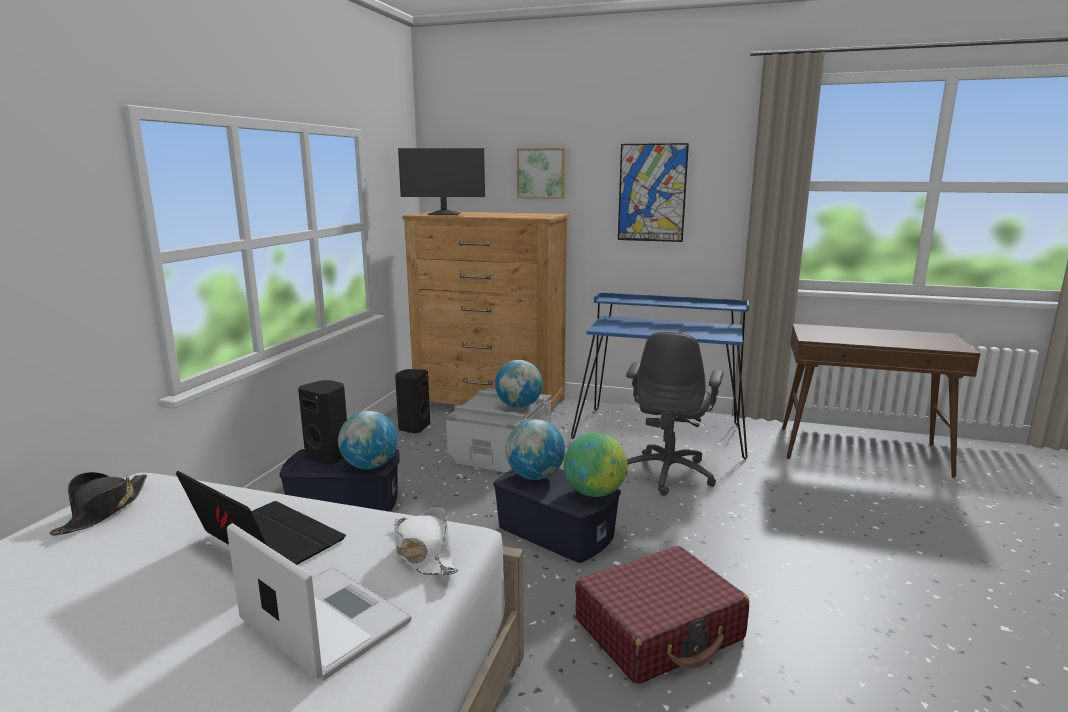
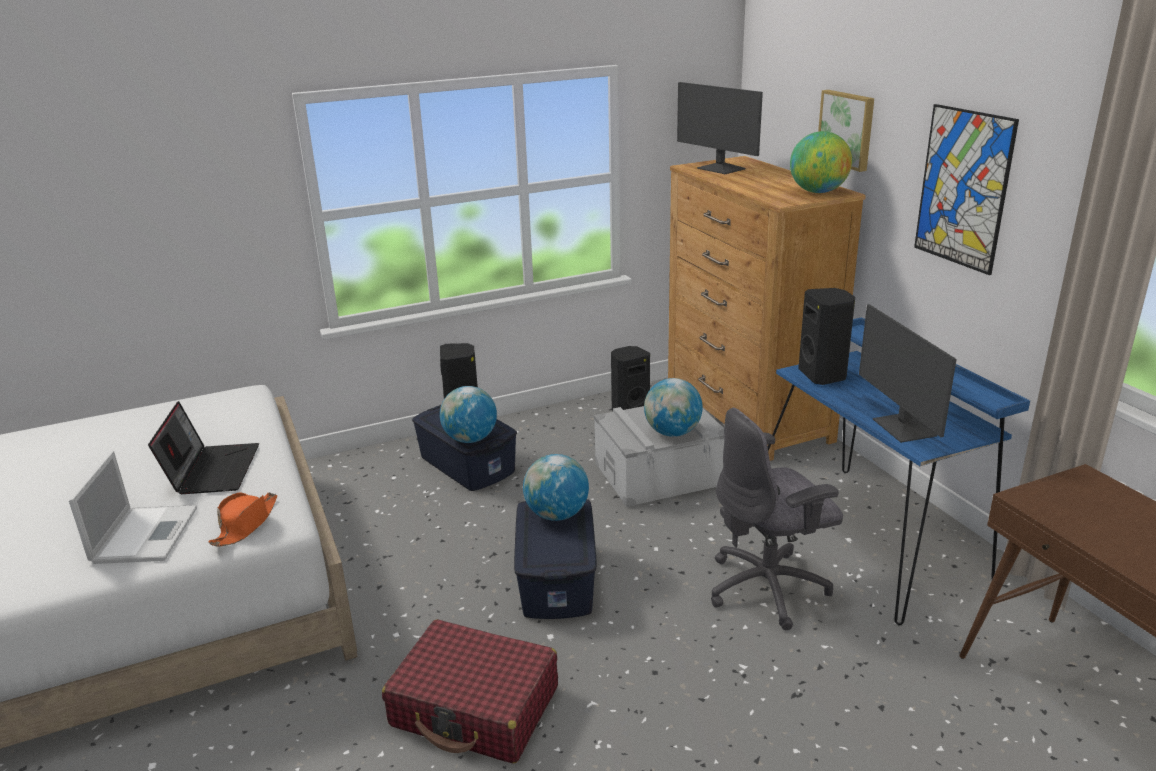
camera: 50 degrees right, 10 degrees up
black hat [50,472,147,535] -> none
white hat [394,507,458,575] -> orange hat [208,492,277,547]
globe [564,432,628,497] -> globe moved to [790,131,852,193]
none -> black speaker [798,288,855,385]
none -> monitor [859,304,957,443]

